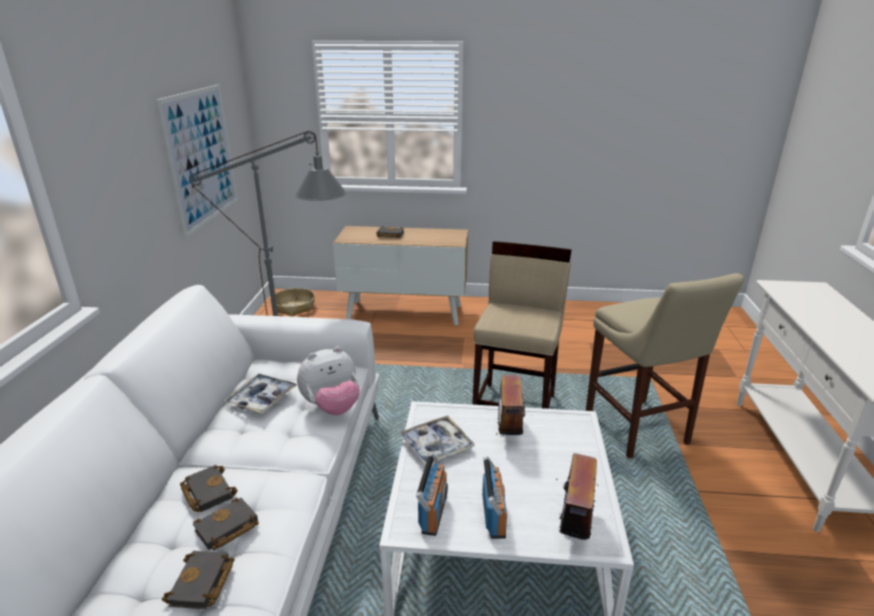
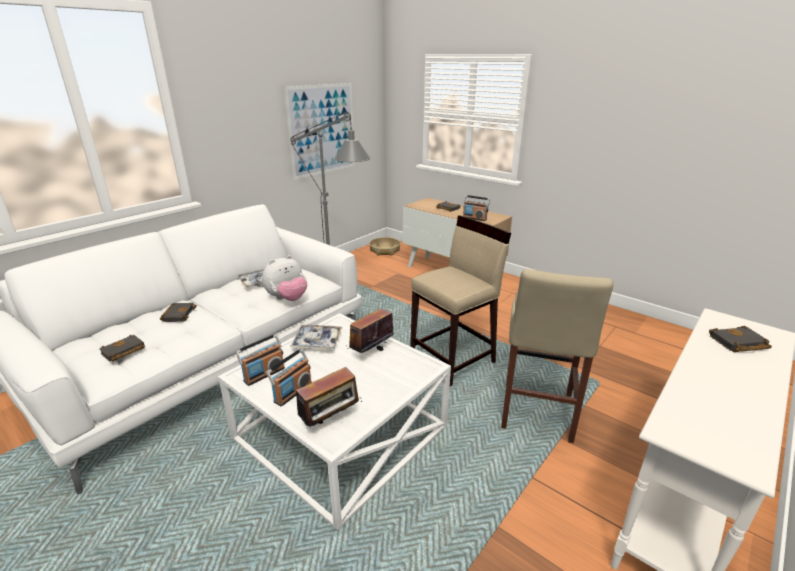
camera: 35 degrees right, 0 degrees up
black book [193,498,259,551] -> black book moved to [709,326,772,352]
plush toy [297,347,360,415] -> plush toy turned 45 degrees counterclockwise [262,255,307,301]
none -> radio [463,195,490,221]

